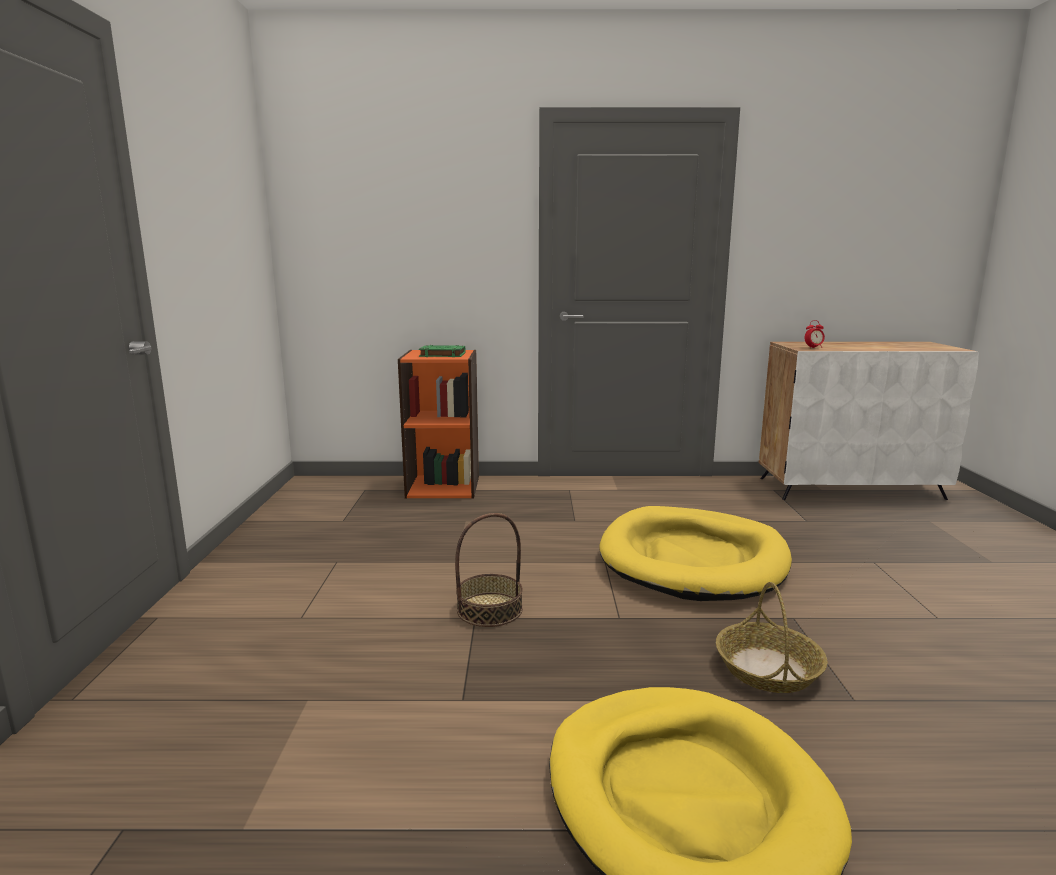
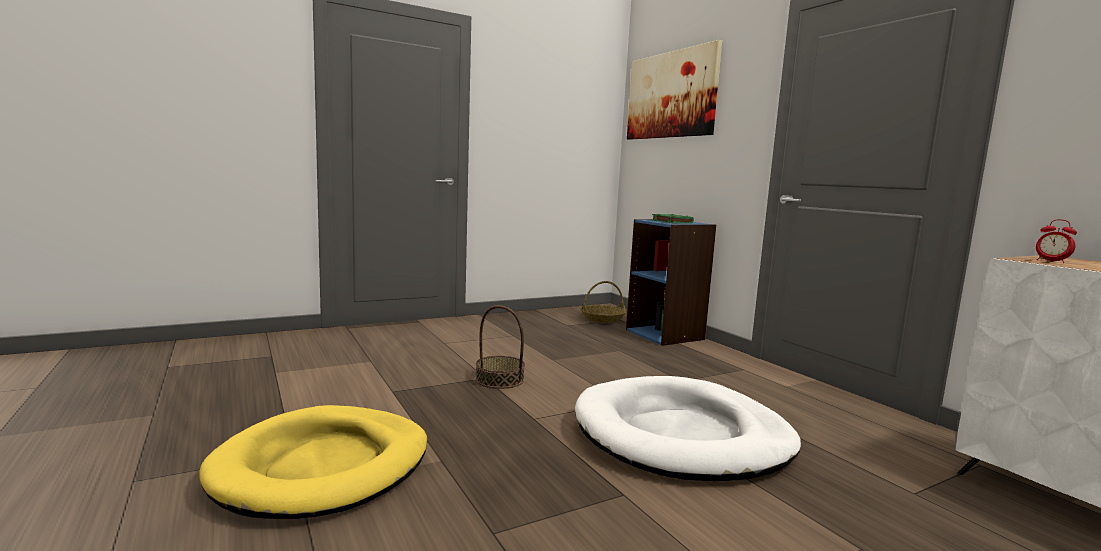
camera: 60 degrees right, 5 degrees down
orange bookcase [398,350,479,499] -> blue bookcase [626,219,716,346]
yellow dog bed [599,506,792,601] -> white dog bed [575,376,801,481]
basket [716,582,828,693] -> basket moved to [581,281,626,323]
none -> picture [627,40,722,140]

